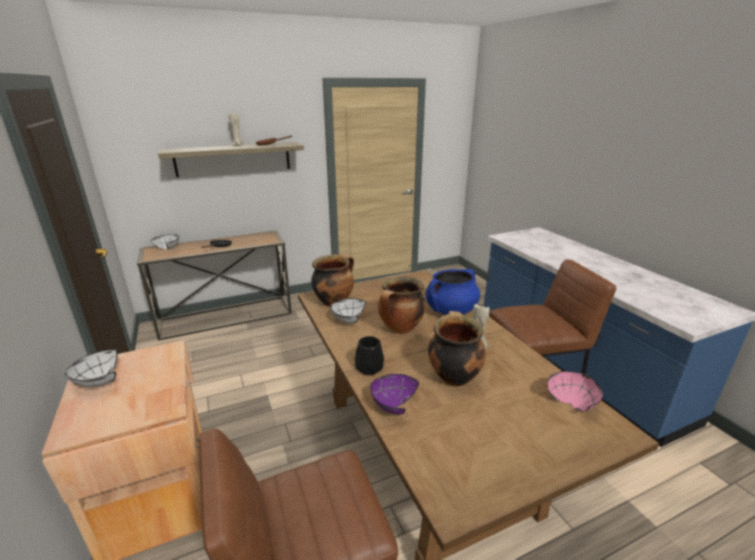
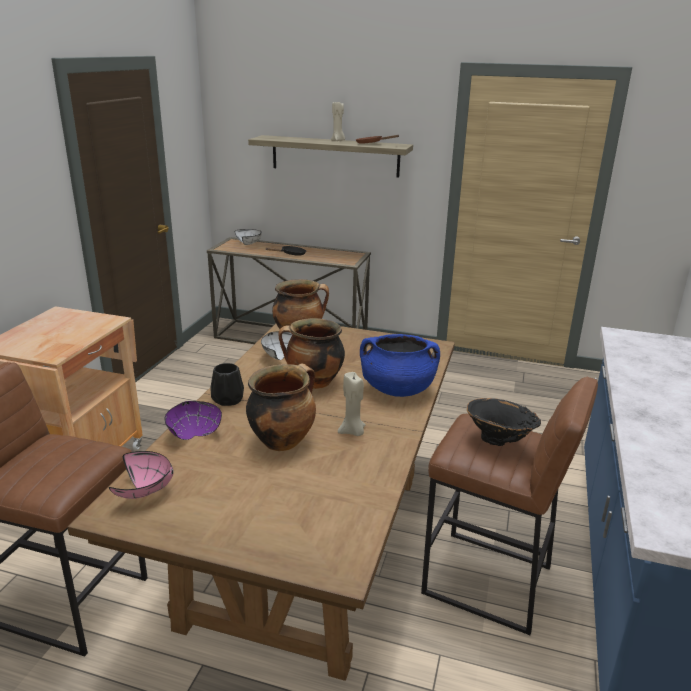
camera: 40 degrees right, 0 degrees up
white bowl [65,349,118,387] -> none
pink bowl [547,371,603,412] -> pink bowl moved to [109,451,174,499]
none -> black vase [467,398,541,446]

